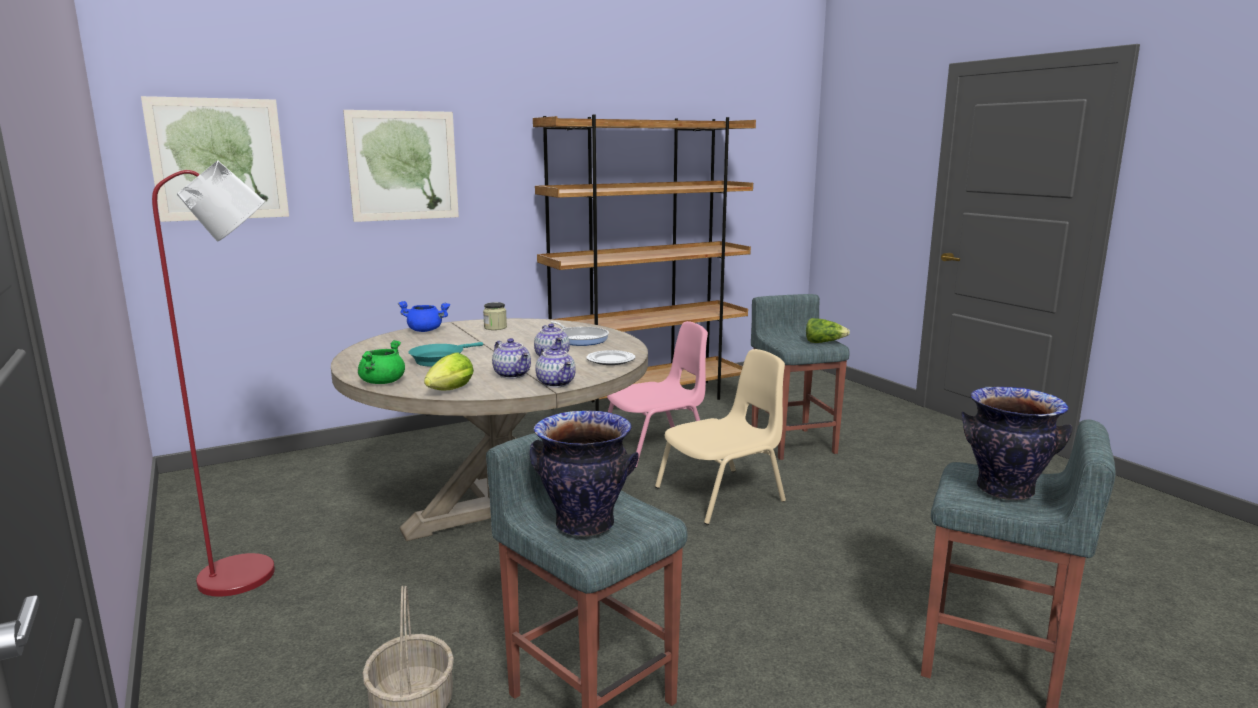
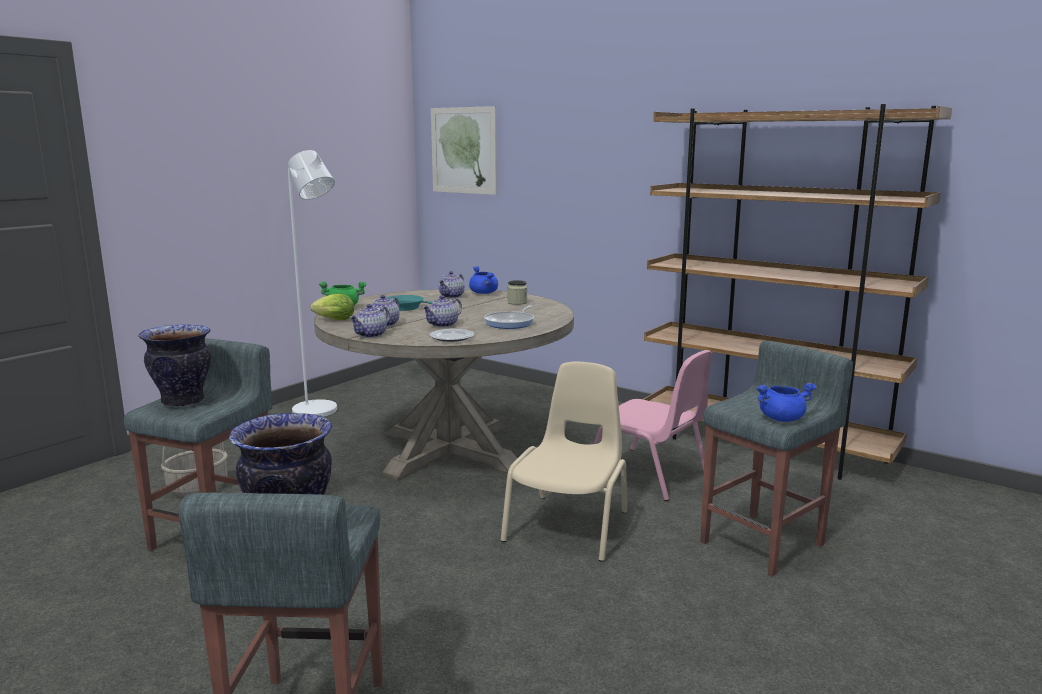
camera: 65 degrees right, 0 degrees up
red floor lamp [152,160,275,597] -> white floor lamp [288,150,337,417]
picture [343,110,459,222] -> none
beige chair [655,349,786,525] -> beige chair turned 105 degrees counterclockwise [501,362,627,562]
lettuce [806,318,850,343] -> blue cooking pot [756,383,817,422]
none -> teapot [439,271,465,298]

